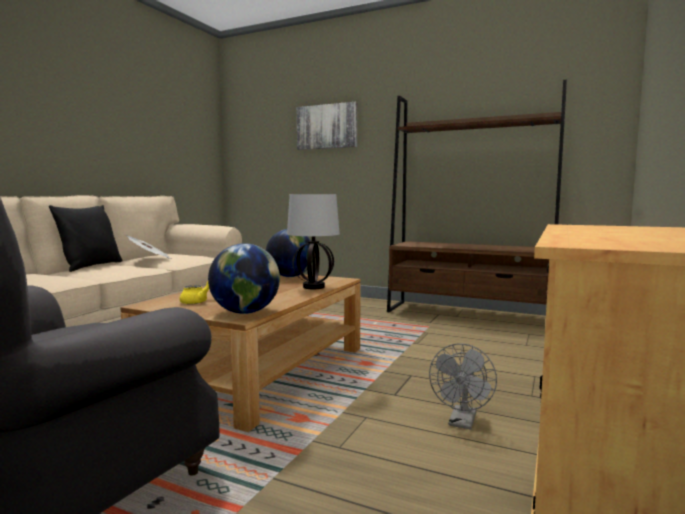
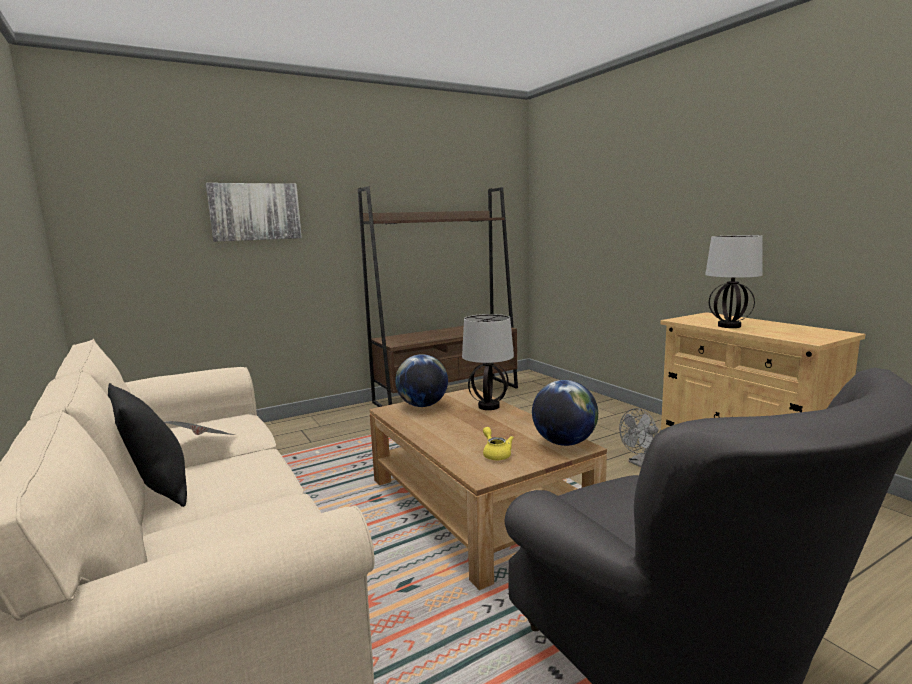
camera: 55 degrees left, 5 degrees up
grey fan [429,343,497,429] -> grey fan turned 90 degrees clockwise [619,408,659,467]
none -> table lamp [705,235,763,328]

